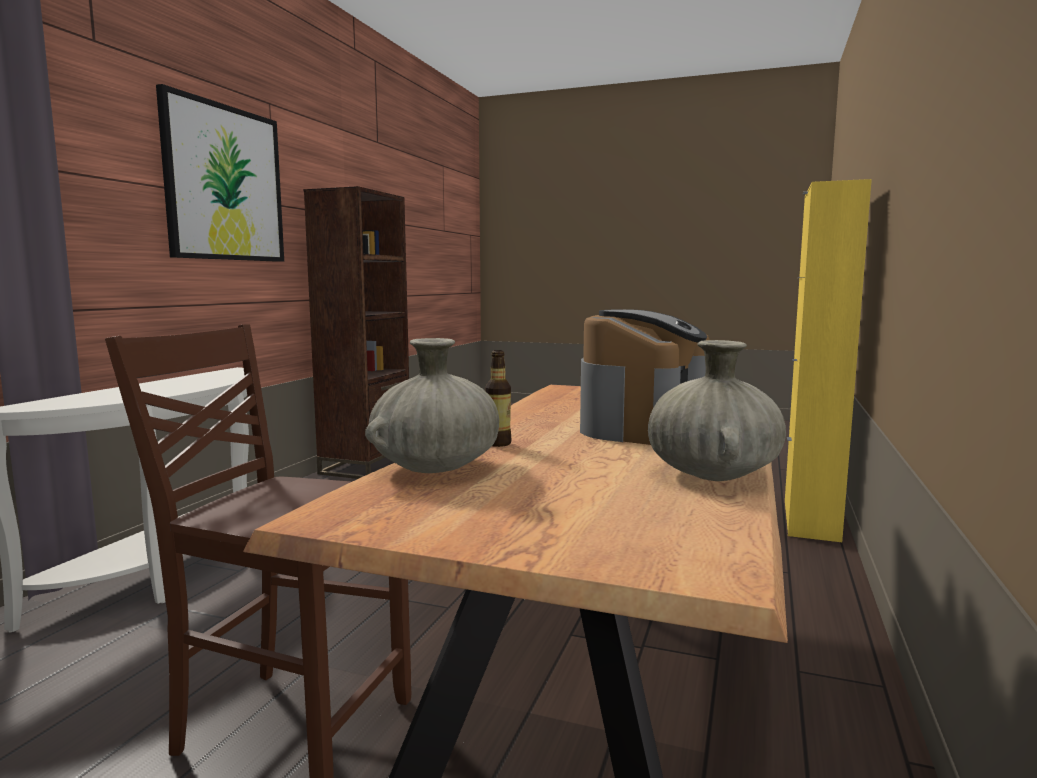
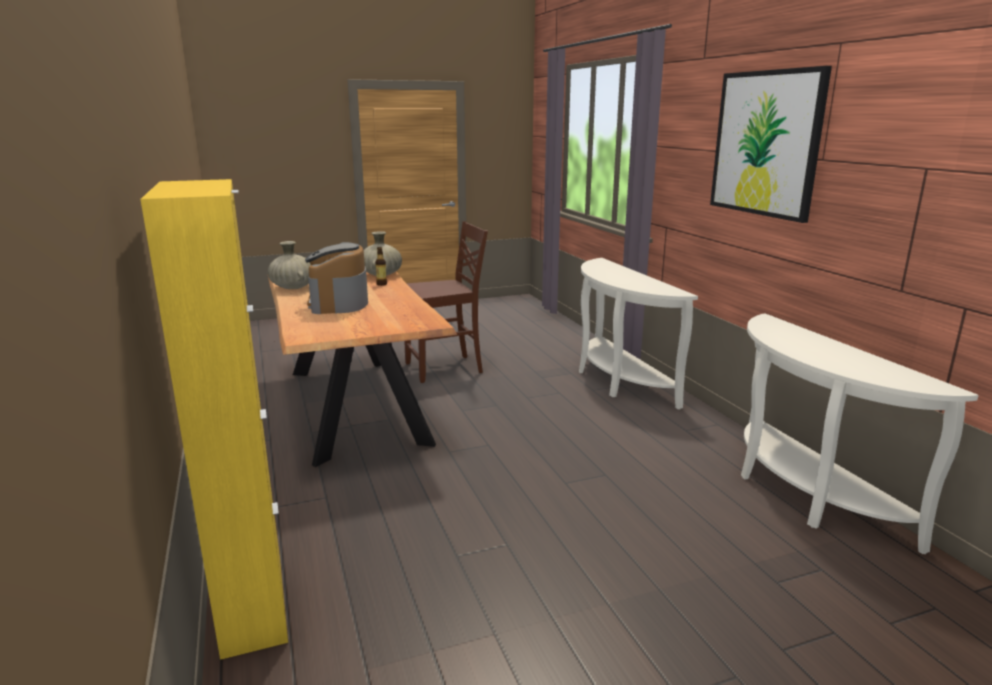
camera: 140 degrees right, 10 degrees up
brown bookcase [304,186,409,479] -> white console table [741,313,979,554]

